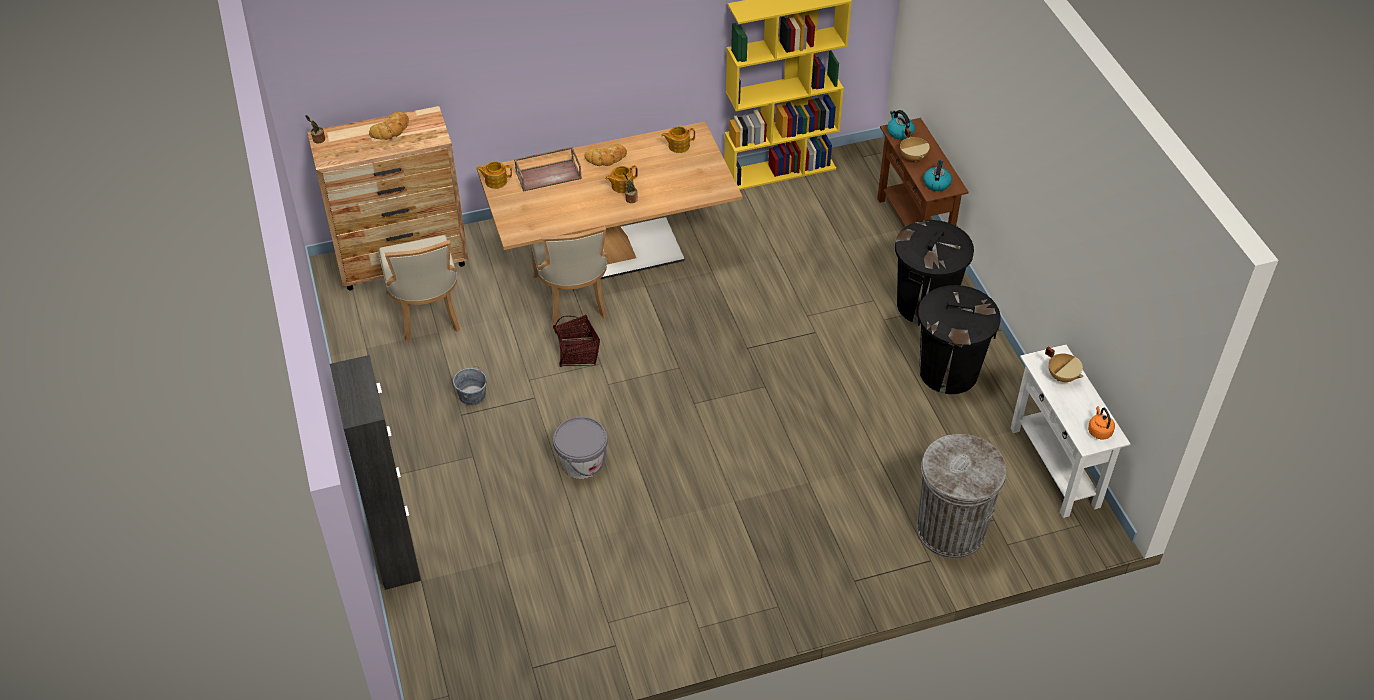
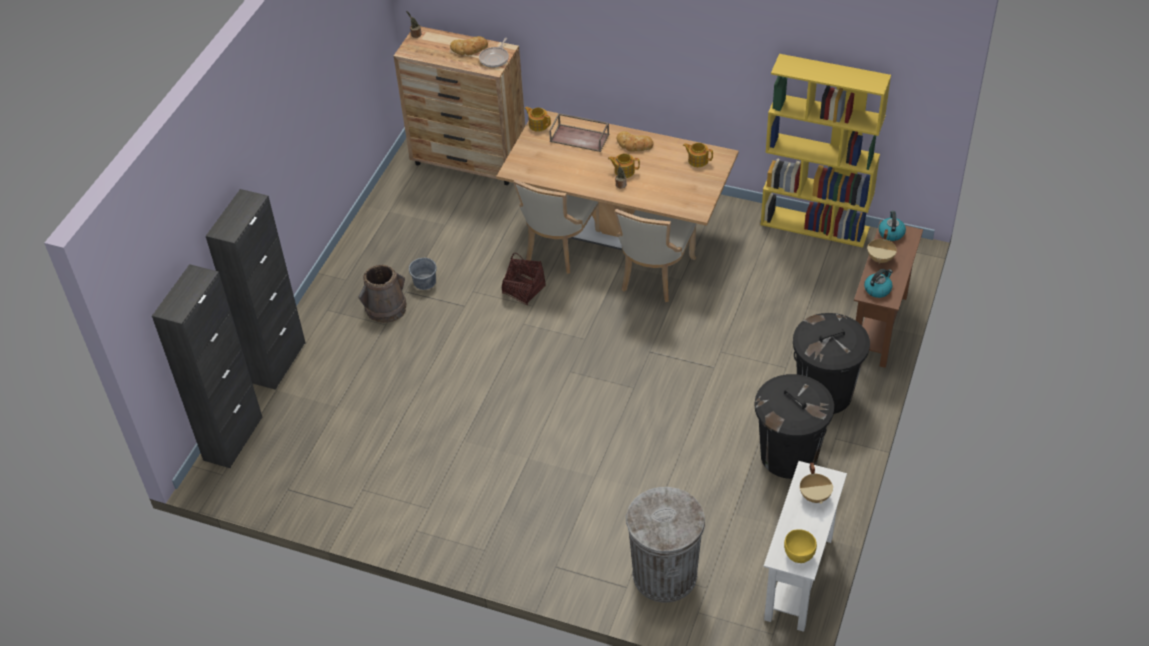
camera: 40 degrees right, 0 degrees up
beige chair [379,235,460,342] -> beige chair moved to [615,209,696,302]
grey bucket [553,416,608,479] -> none
orange kettle [1088,406,1115,439] -> yellow bowl [784,529,817,563]
none -> black cabinet [152,264,263,468]
none -> brown bucket [359,265,406,323]
none -> frying pan [479,38,509,67]

